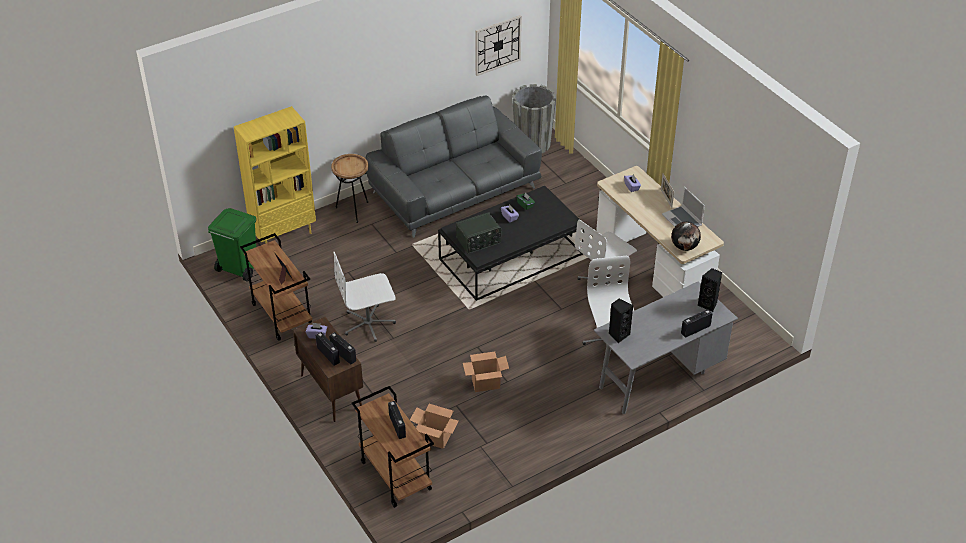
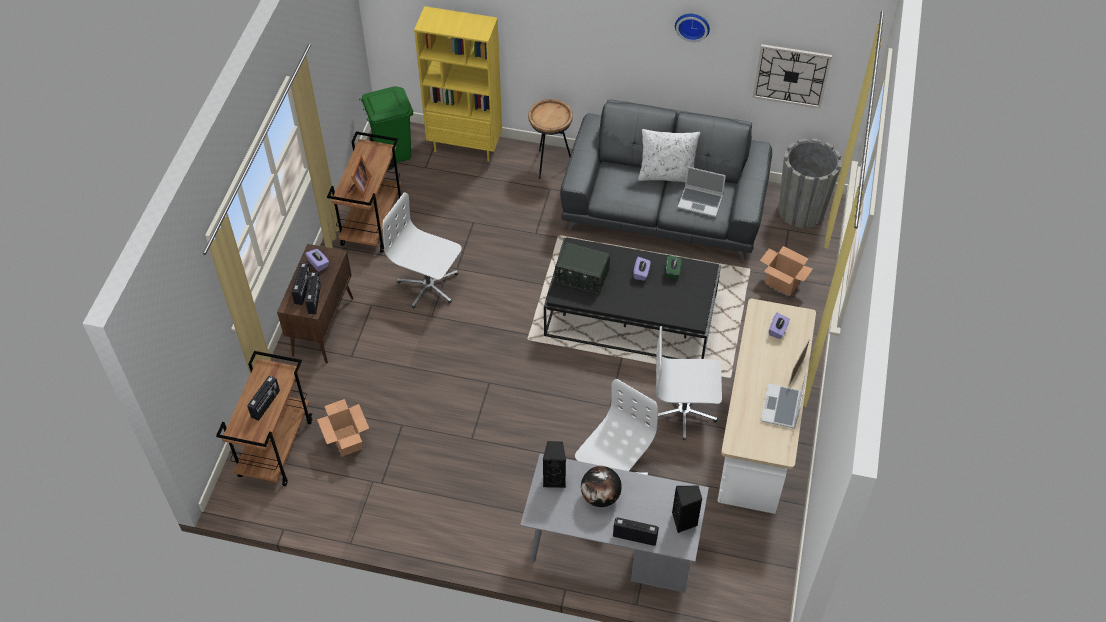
camera: 45 degrees right, 10 degrees up
cardboard box [463,351,509,392] -> cardboard box moved to [760,246,813,296]
globe [671,222,701,251] -> globe moved to [581,466,622,507]
none -> white pillow [638,129,700,182]
none -> wall clock [675,14,710,42]
none -> laptop [678,166,726,217]

